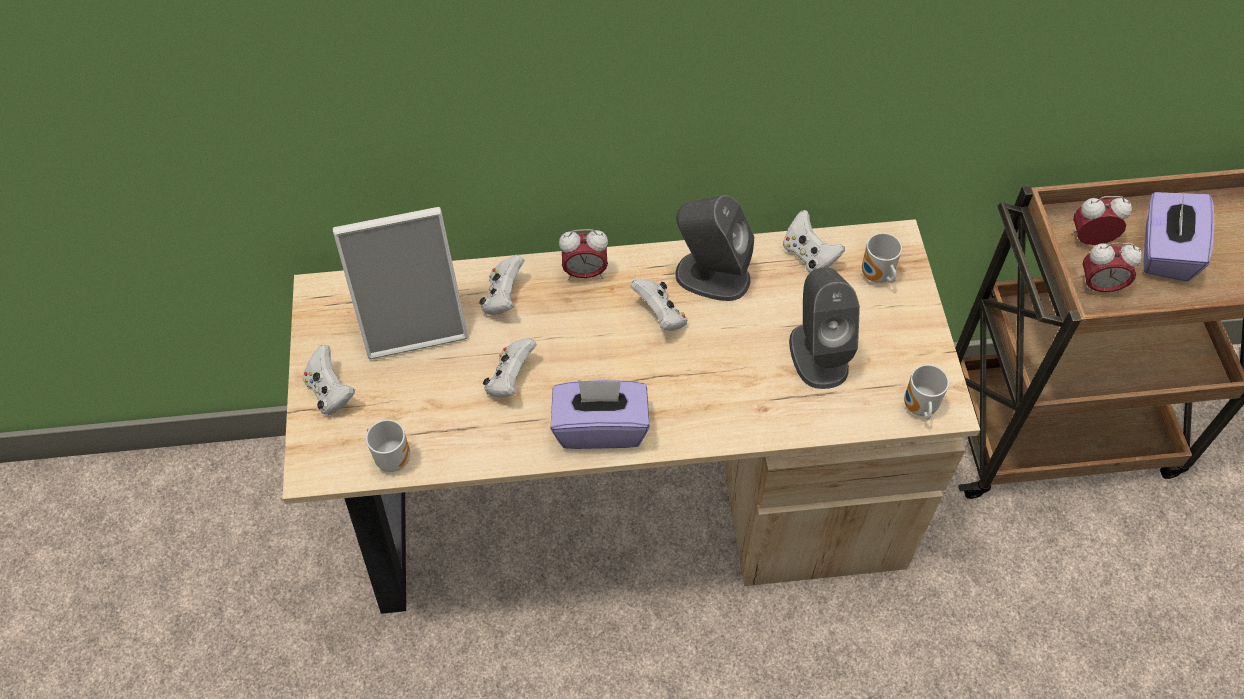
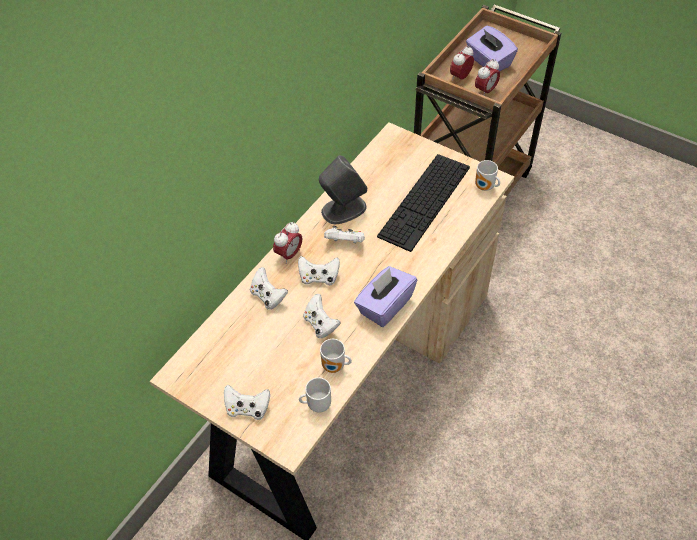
camera: 50 degrees left, 5 degrees down
picture frame [333,207,468,359] -> none
white game controller [783,210,845,273] -> white game controller moved to [298,256,340,286]
grey speaker [789,268,860,389] -> keyboard [377,154,470,252]
mug [862,233,902,283] -> mug moved to [320,339,352,373]

